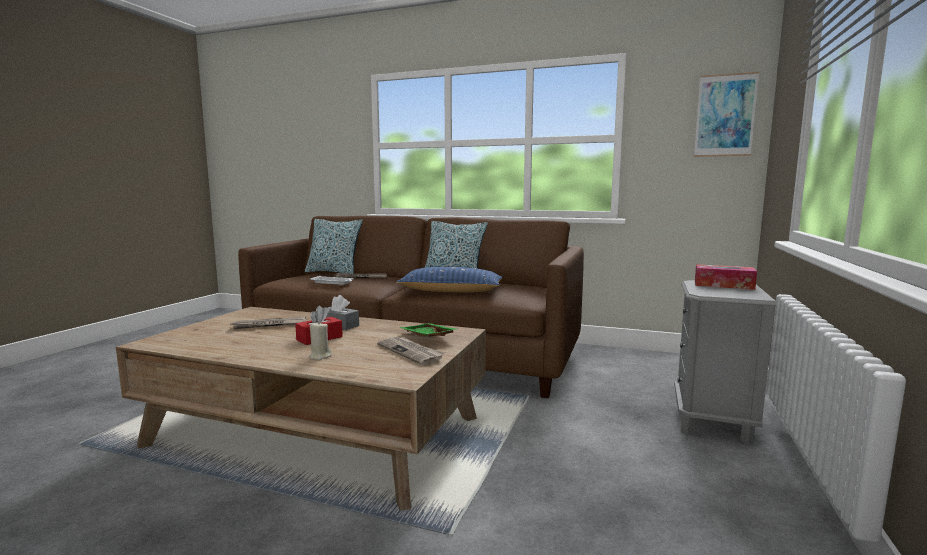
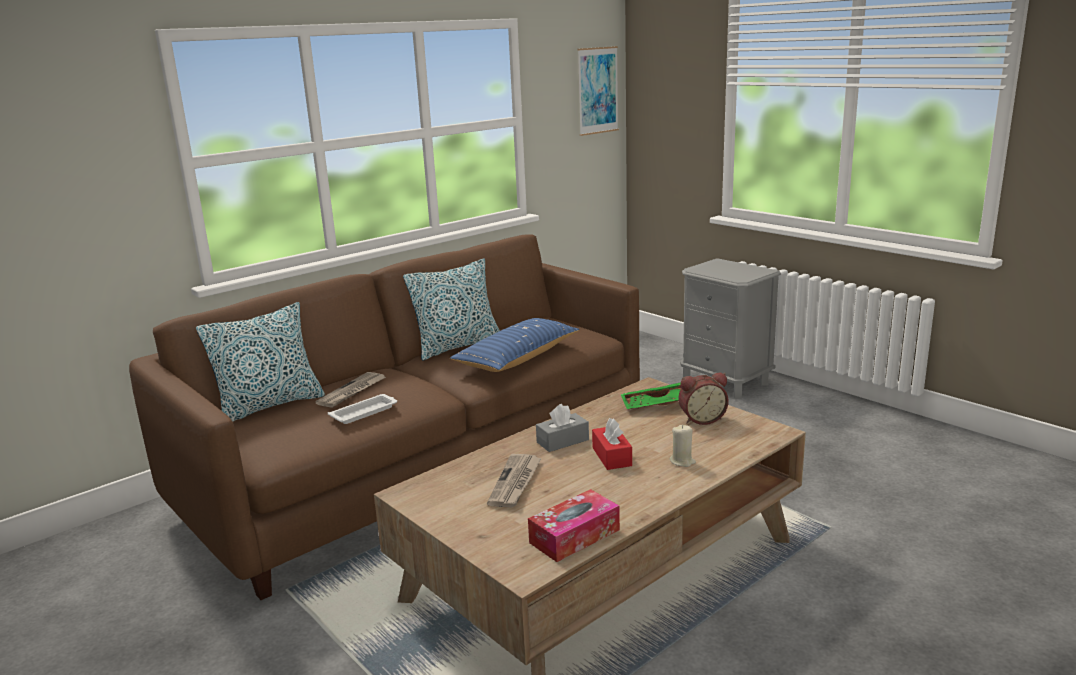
camera: 60 degrees left, 10 degrees up
newspaper [377,337,445,365] -> alarm clock [678,373,729,425]
tissue box [695,264,757,290] -> tissue box moved to [528,489,620,562]

